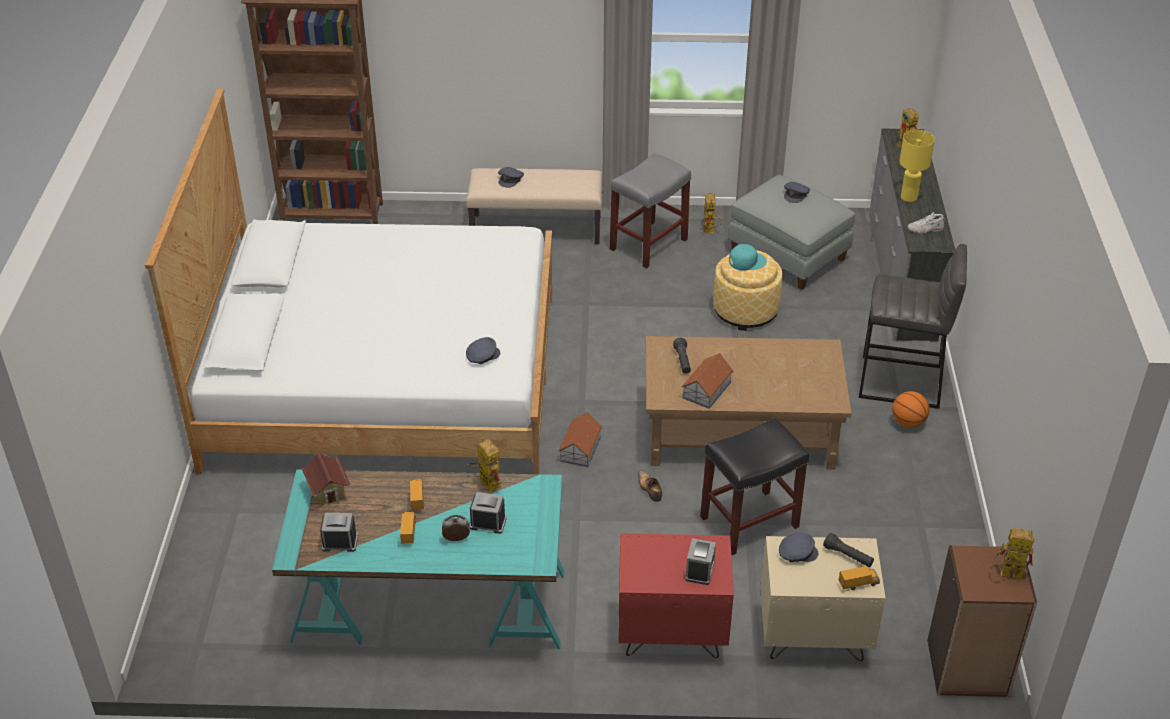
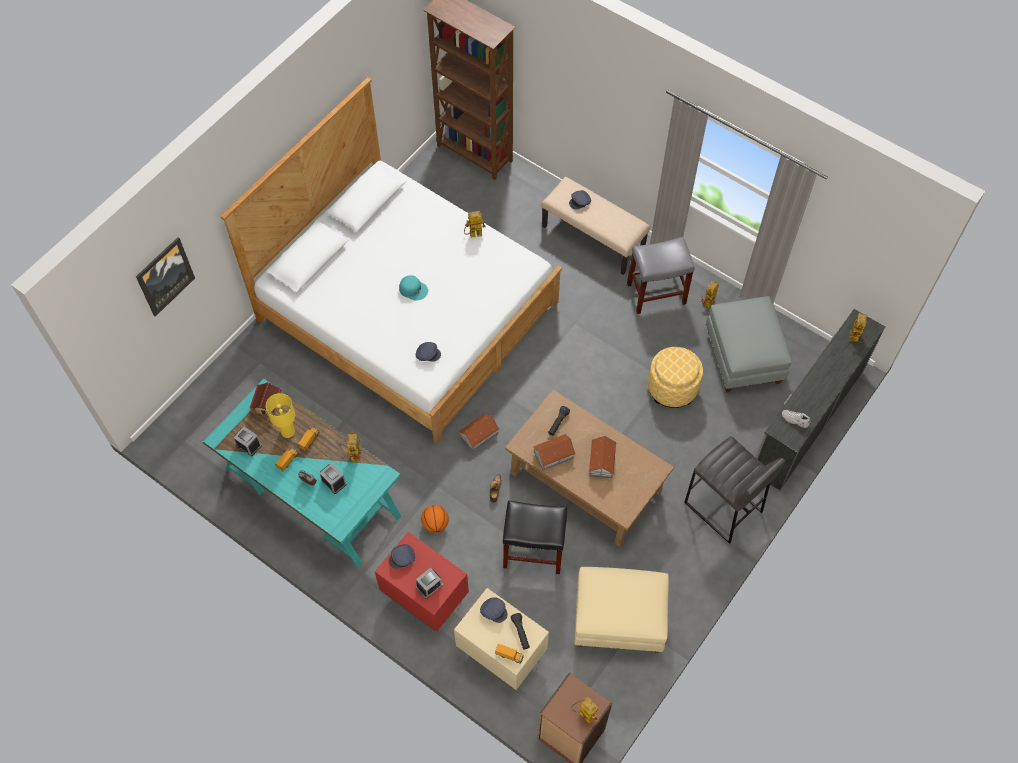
camera: 35 degrees right, 20 degrees up
turquoise cap [729,244,767,271] -> turquoise cap moved to [399,275,428,300]
grey cap [784,182,810,203] -> grey cap moved to [389,544,415,569]
basketball [892,391,930,428] -> basketball moved to [421,505,449,533]
yellow table lamp [899,130,935,202] -> yellow table lamp moved to [266,393,295,438]
none -> picture [136,237,195,317]
none -> toy robot [464,211,485,237]
none -> beige ottoman [574,567,669,653]
none -> toy house [589,436,617,478]

